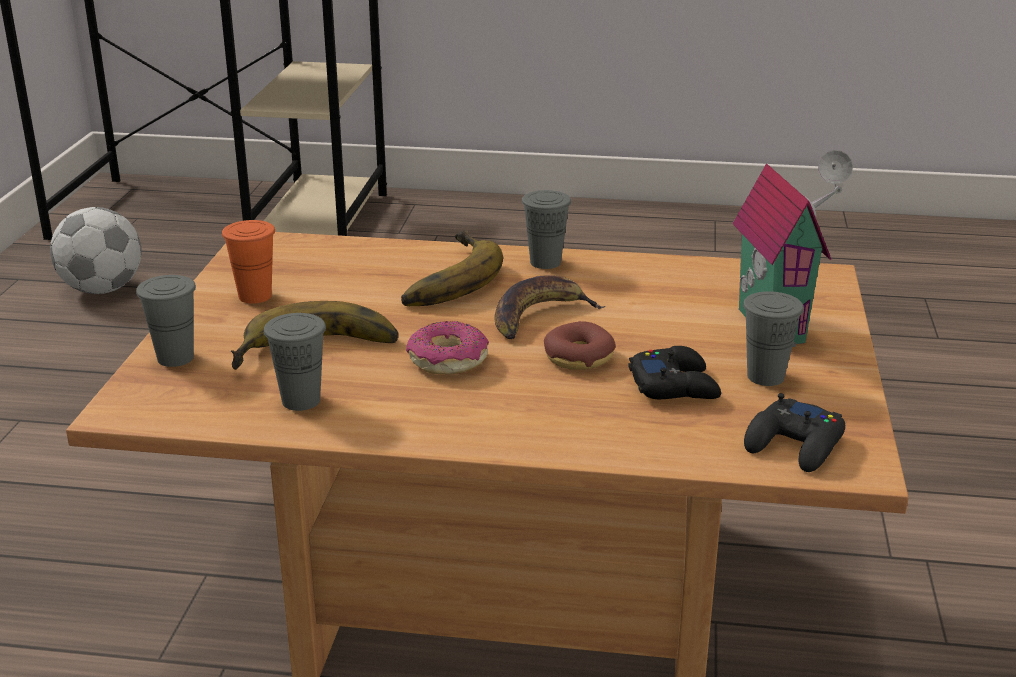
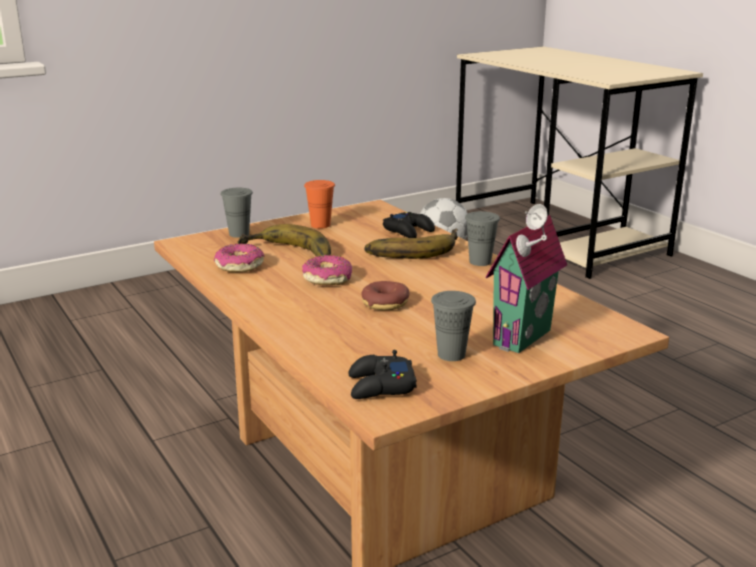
camera: 50 degrees right, 5 degrees down
grey cup [264,313,326,411] -> donut [214,244,264,272]
banana [494,276,605,339] -> none
black game controller [628,346,721,399] -> black game controller moved to [383,212,435,238]

